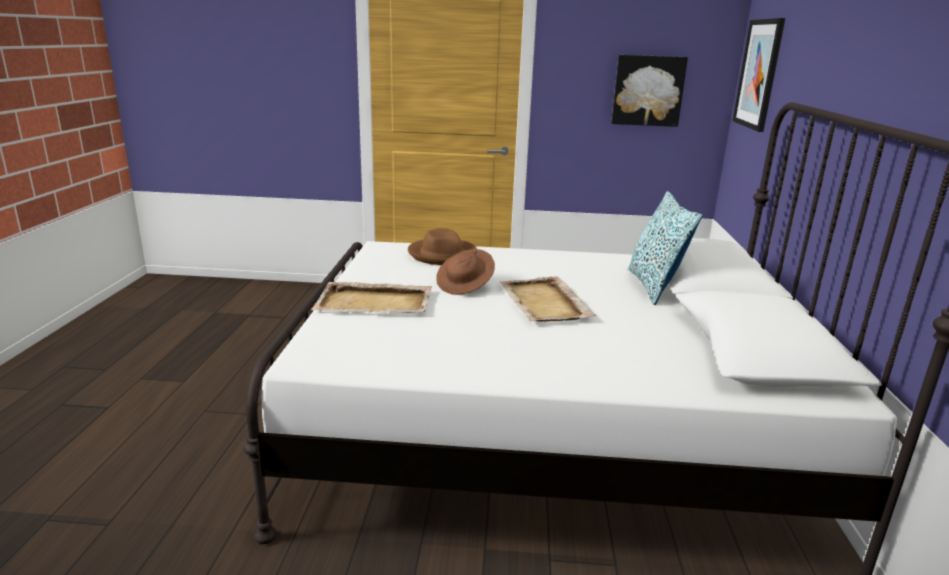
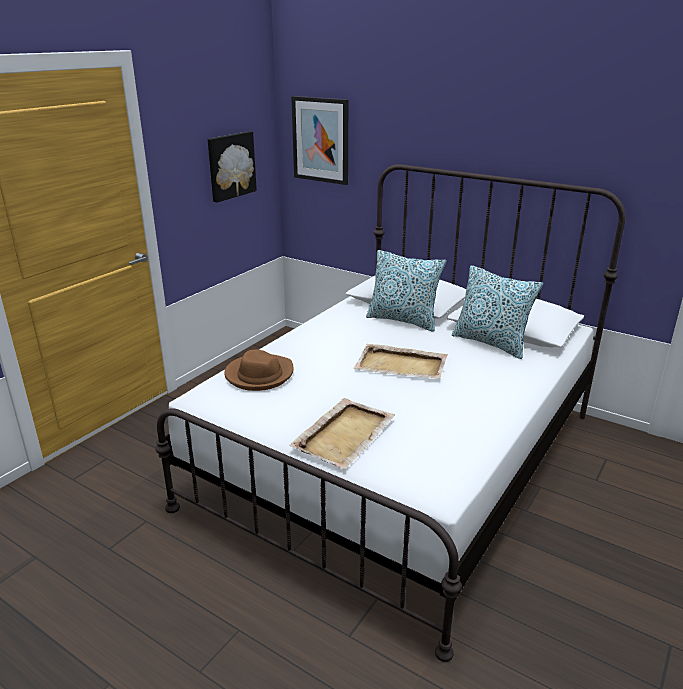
camera: 60 degrees left, 5 degrees up
brown hat [436,249,495,295] -> none
none -> pillow [452,265,543,359]

